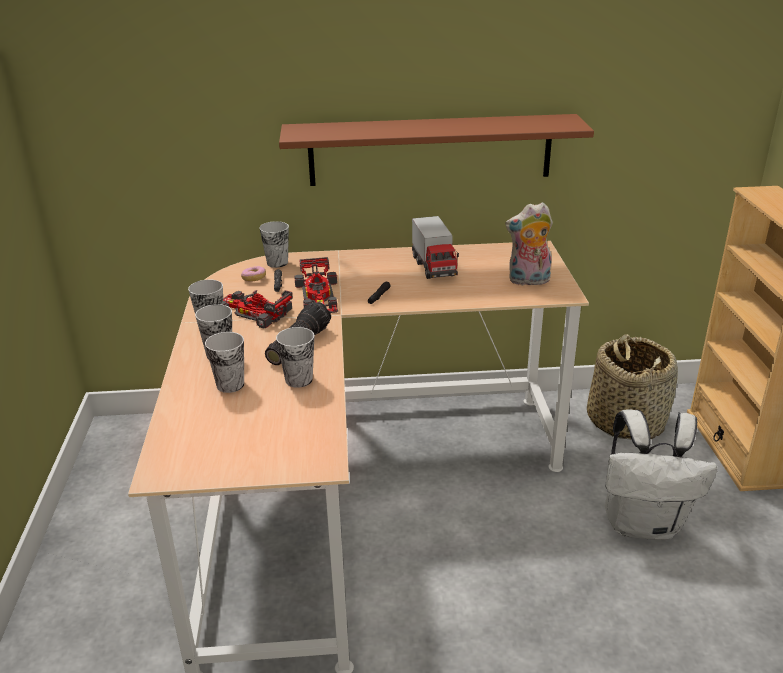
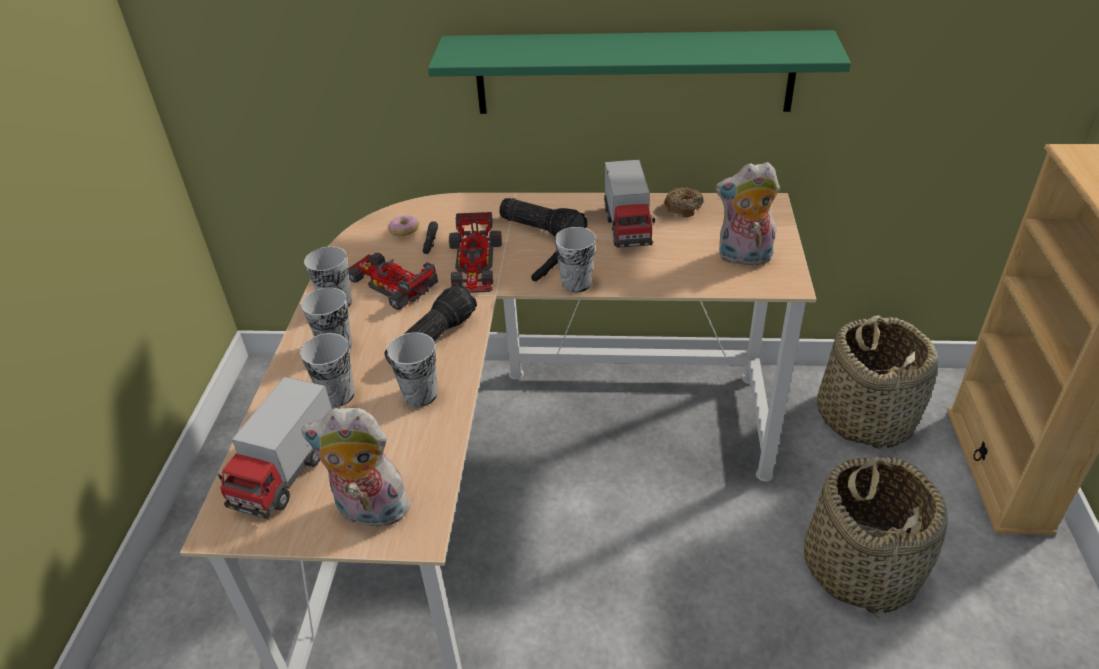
camera: 10 degrees right, 10 degrees up
cup [259,221,289,268] -> cup moved to [555,227,596,293]
brown shelf [279,114,594,186] -> green shelf [428,30,851,114]
white backpack [605,409,717,540] -> basket [804,454,948,618]
none -> toy truck [218,377,332,519]
none -> plush toy [301,408,410,528]
none -> flashlight [499,198,587,236]
none -> donut [664,187,704,217]

